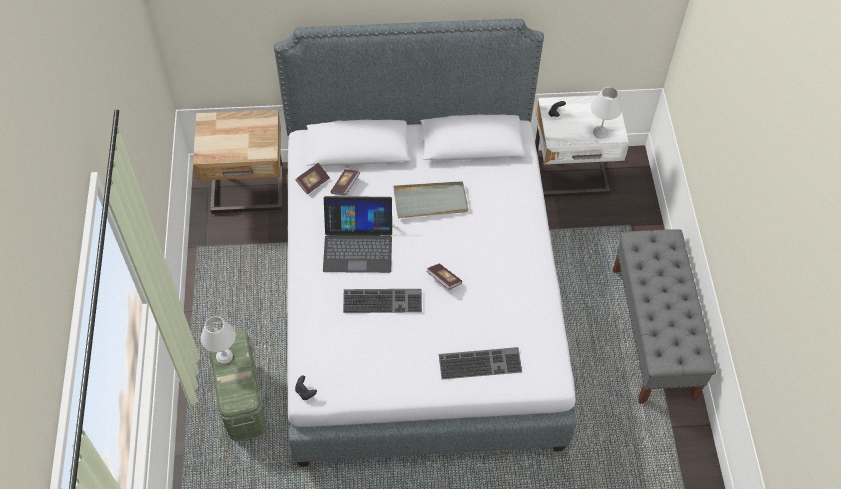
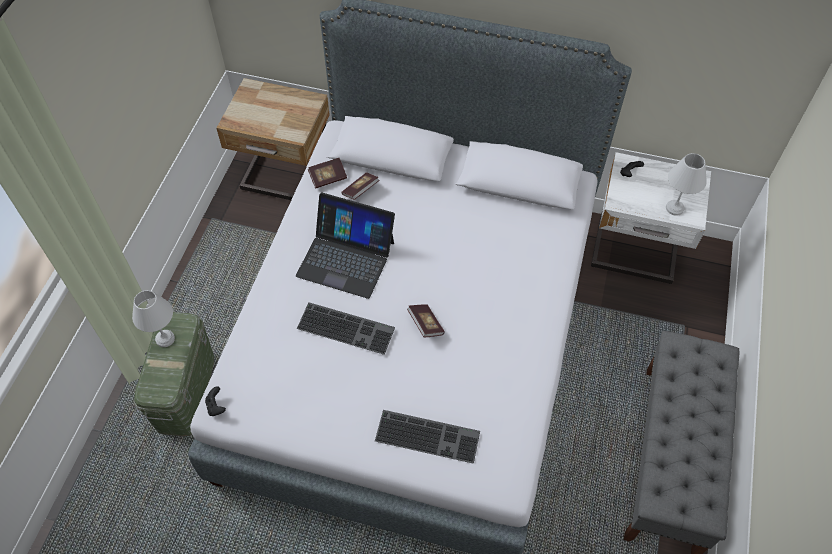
camera: 20 degrees right, 0 degrees up
grey tray [393,181,468,218] -> none

